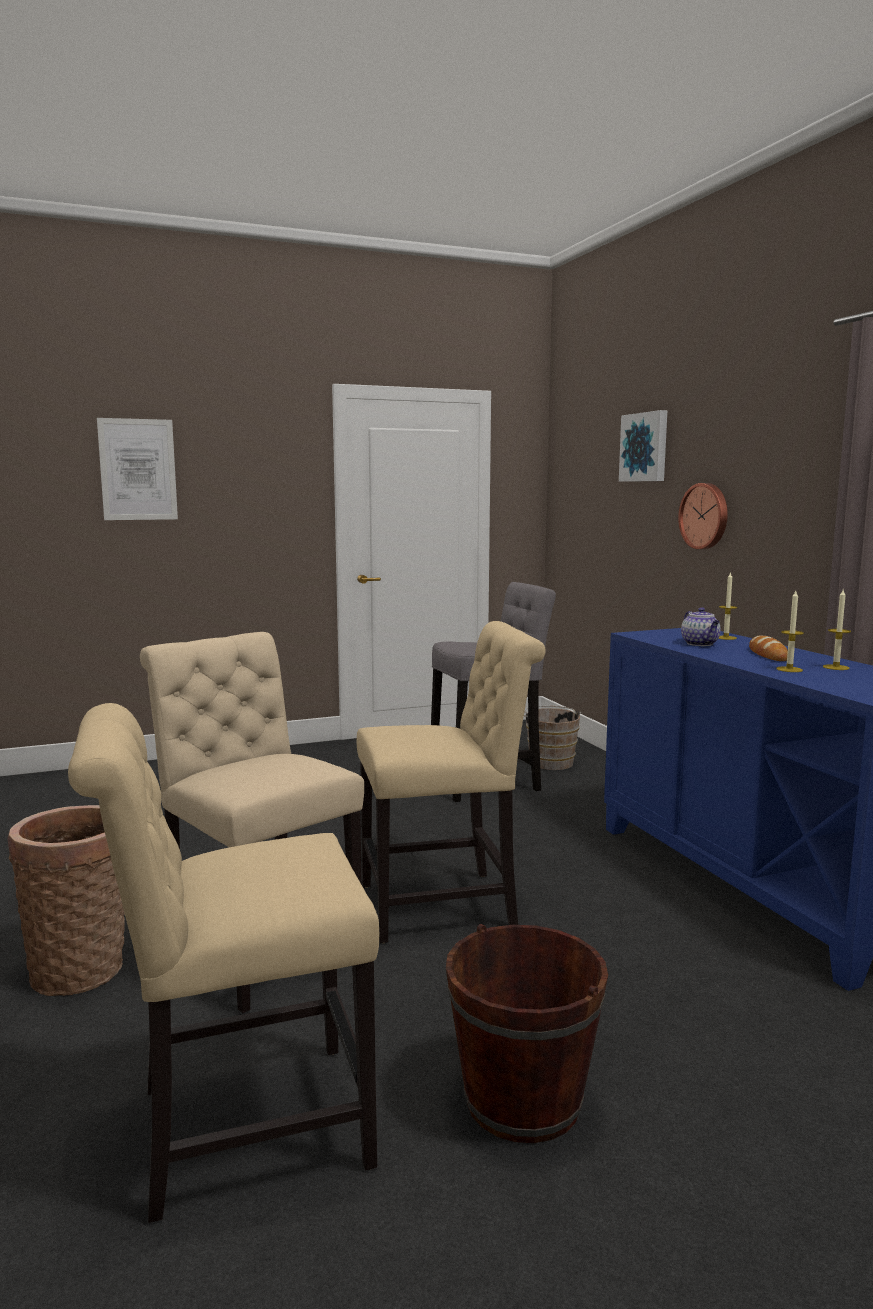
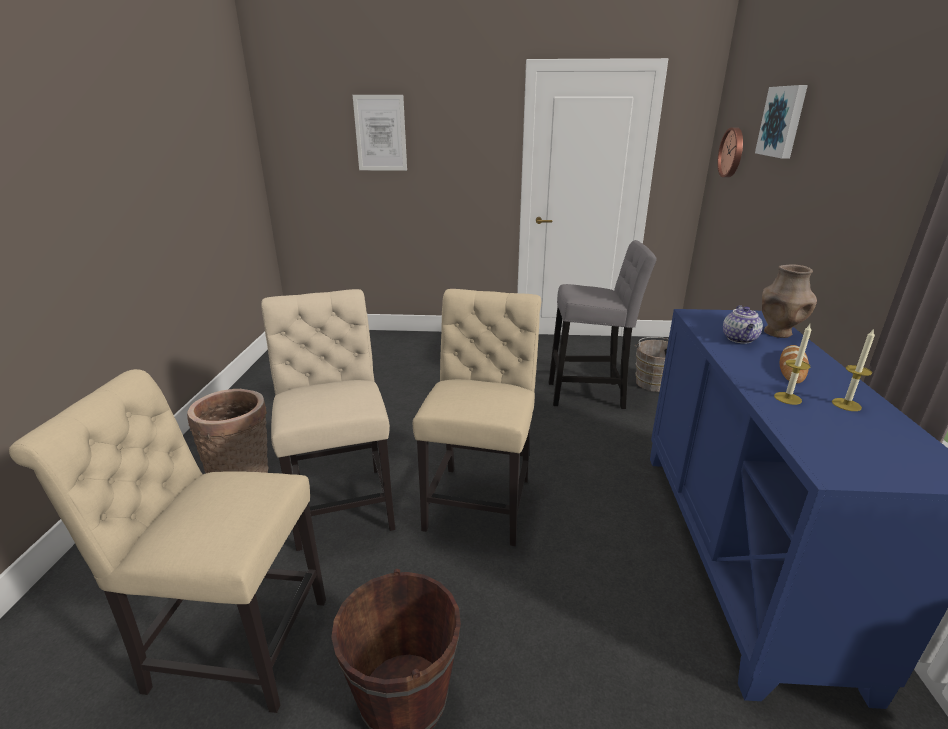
camera: 25 degrees right, 15 degrees up
beige chair [357,621,545,943] -> beige chair turned 90 degrees counterclockwise [413,289,541,546]
wall clock [678,483,728,549] -> wall clock moved to [717,127,743,177]
candle [718,572,737,640] -> brown vase [762,264,817,338]

